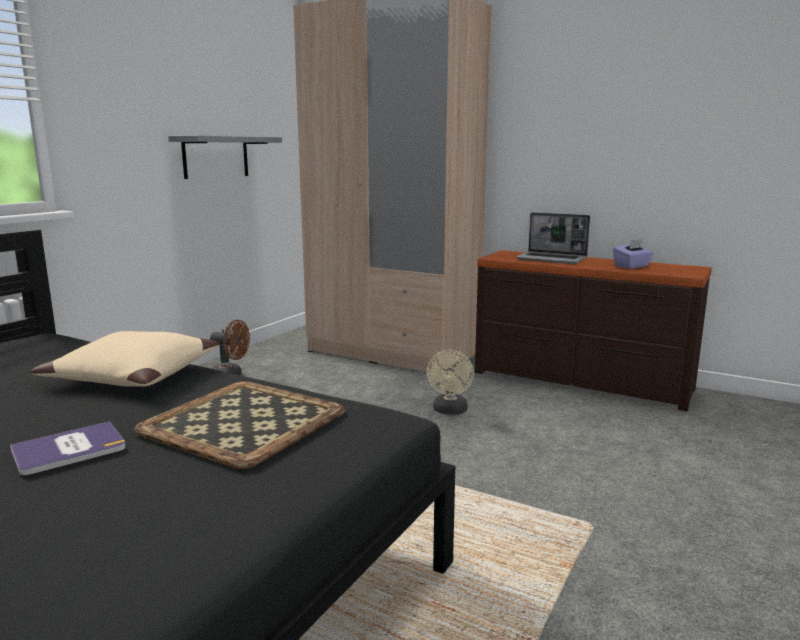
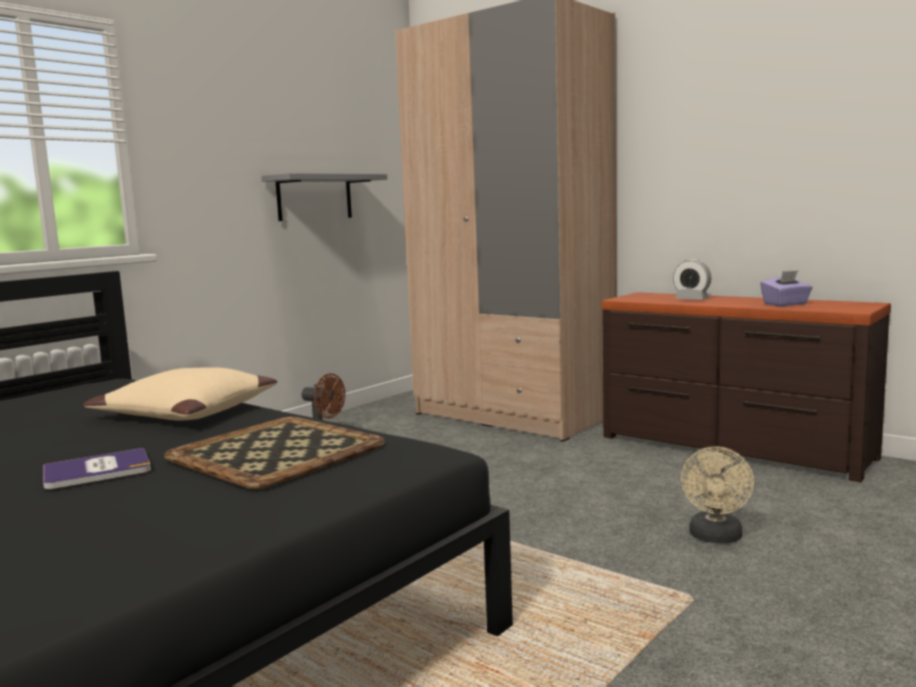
camera: 10 degrees right, 5 degrees down
beige fan [426,350,474,415] -> beige fan moved to [681,446,754,543]
laptop [516,212,590,264] -> alarm clock [673,259,712,300]

